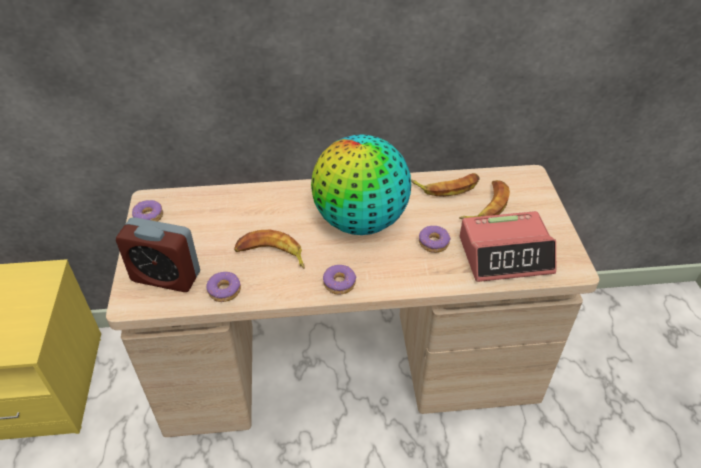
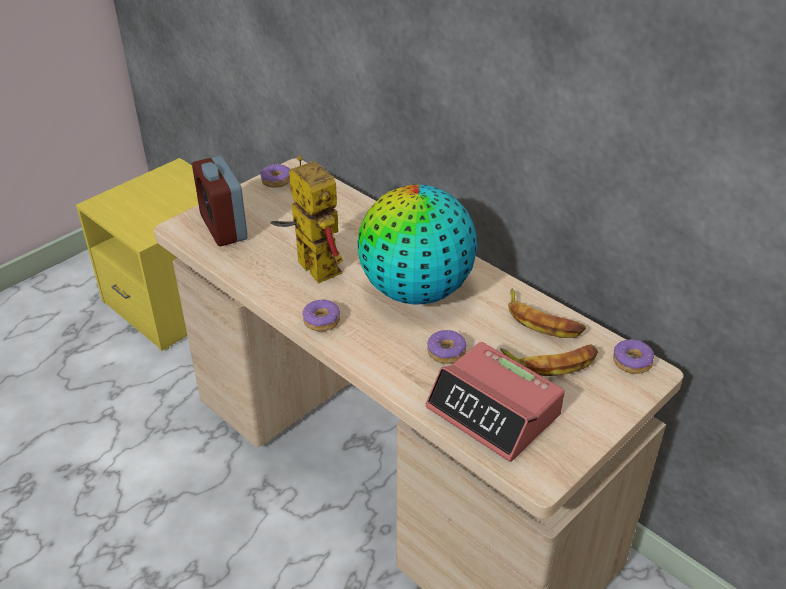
camera: 50 degrees right, 5 degrees down
donut [206,272,241,302] -> donut moved to [613,339,655,374]
banana [234,230,305,269] -> toy robot [271,155,343,283]

